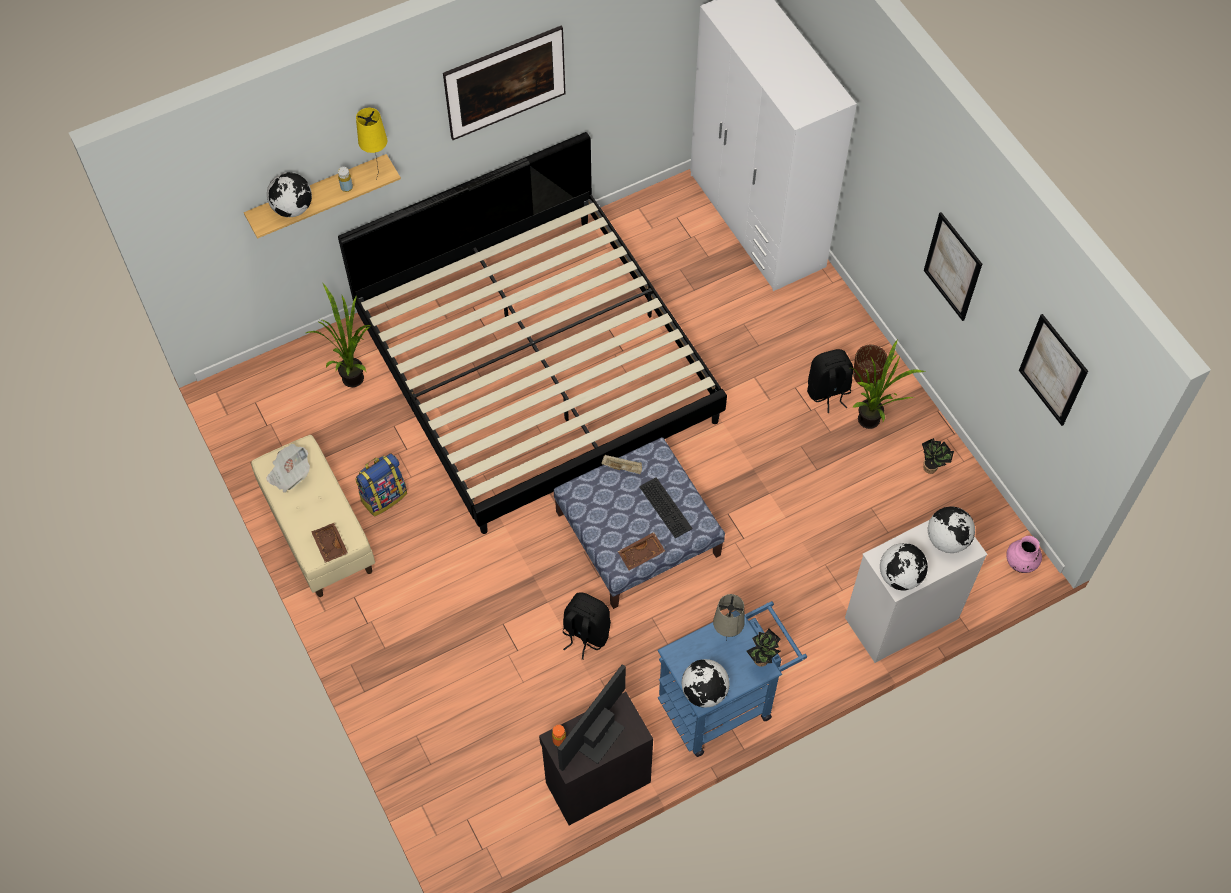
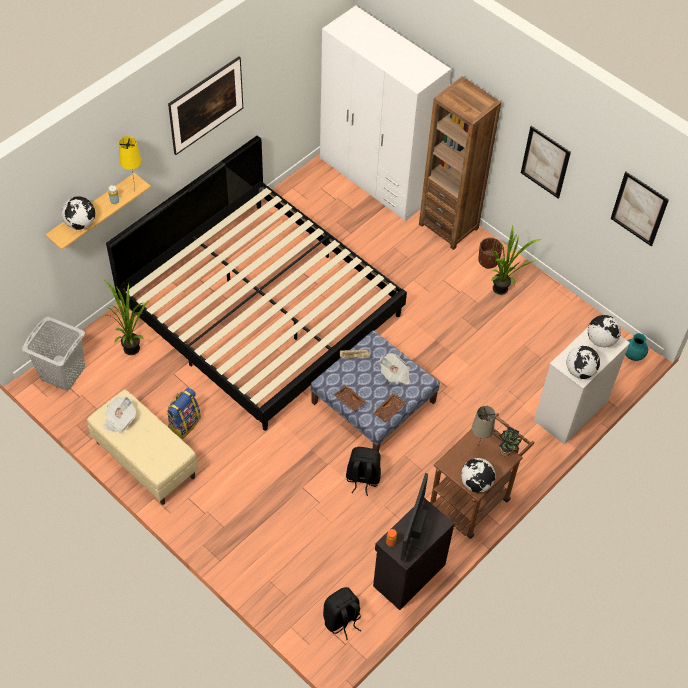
camera: 20 degrees left, 5 degrees down
brown tray [311,523,348,563] -> brown tray moved to [334,386,366,411]
keyboard [639,477,693,538] -> newspaper [380,353,410,385]
blue cart [658,601,807,757] -> brown cart [430,413,534,539]
black backpack [807,349,853,413] -> black backpack moved to [323,587,362,640]
potted plant [922,438,954,474] -> none
pink vase [1006,536,1042,573] -> turquoise vase [625,333,648,361]
none -> grey laundry basket [22,316,85,391]
none -> brown bookcase [419,76,501,250]

